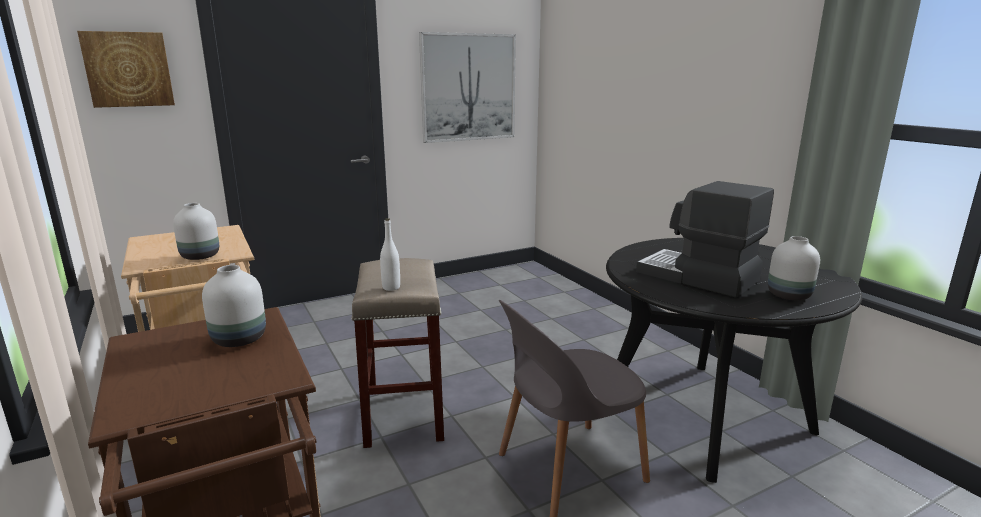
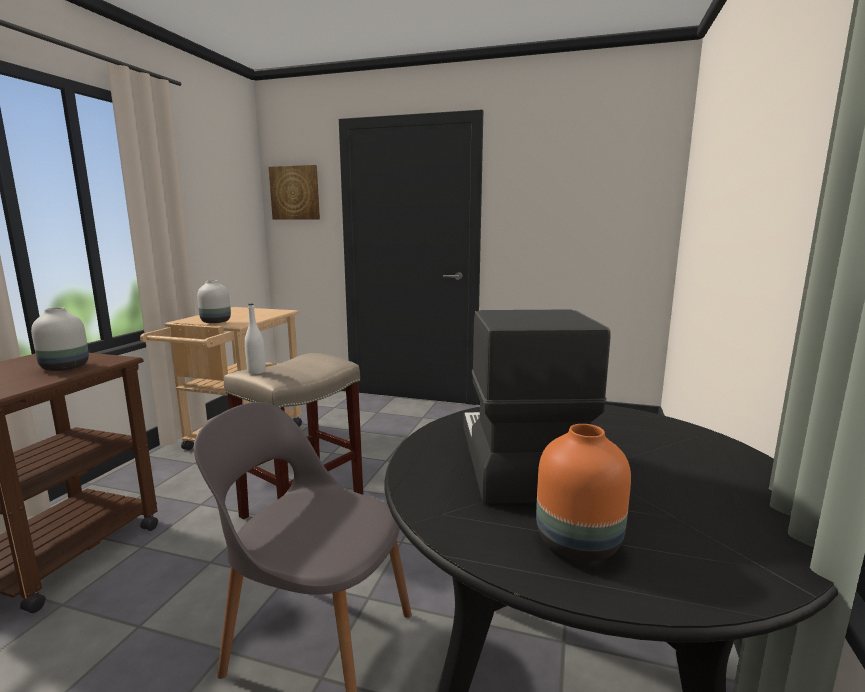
camera: 45 degrees right, 5 degrees down
picture [419,32,516,143] -> none
white vase [768,236,820,300] -> orange vase [536,424,631,561]

